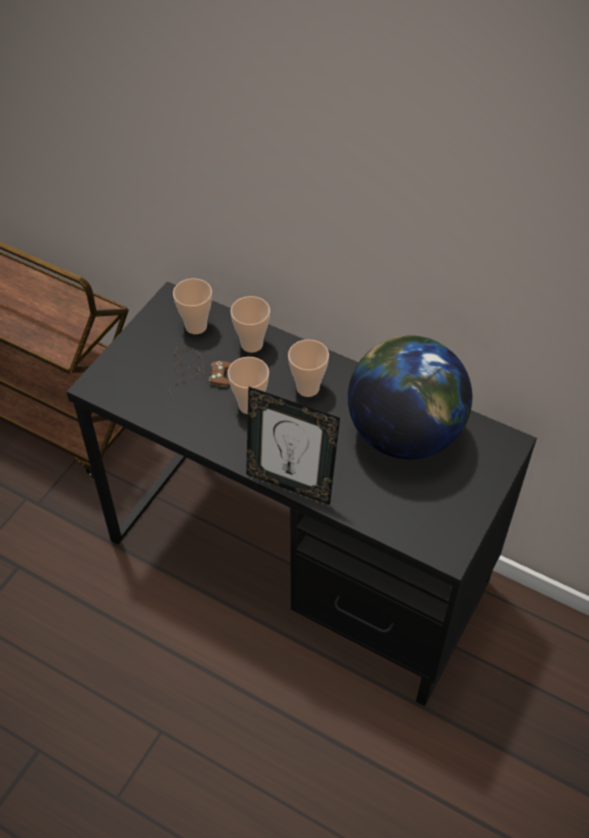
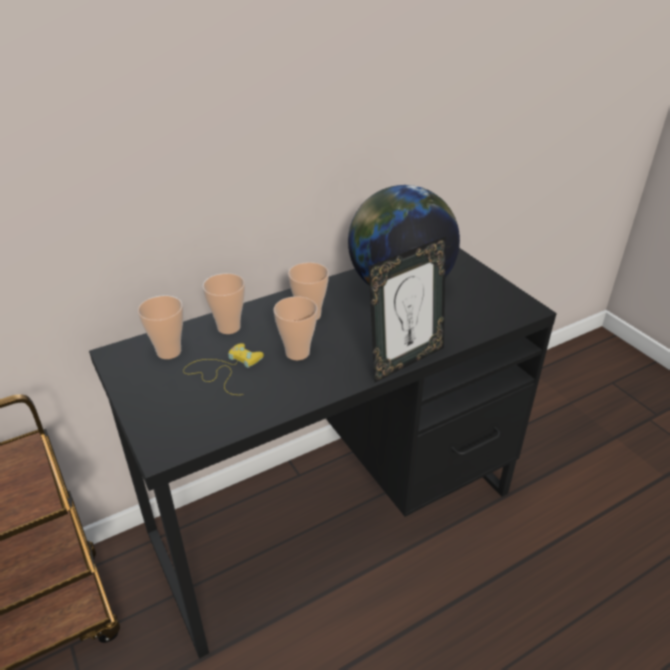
camera: 60 degrees left, 15 degrees down
brown game controller [170,346,232,398] -> yellow game controller [183,343,264,395]

